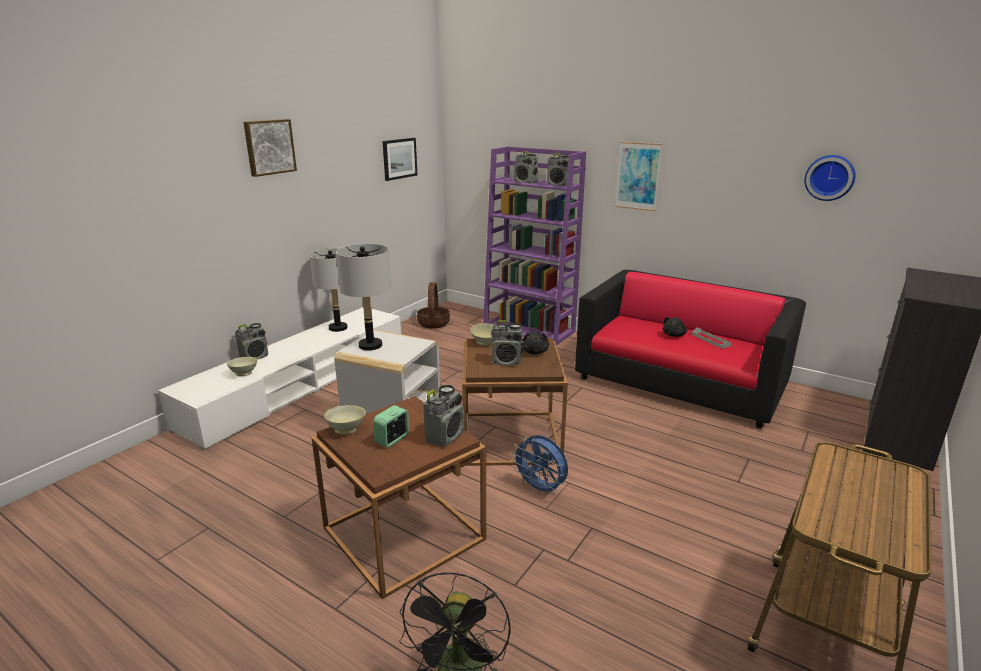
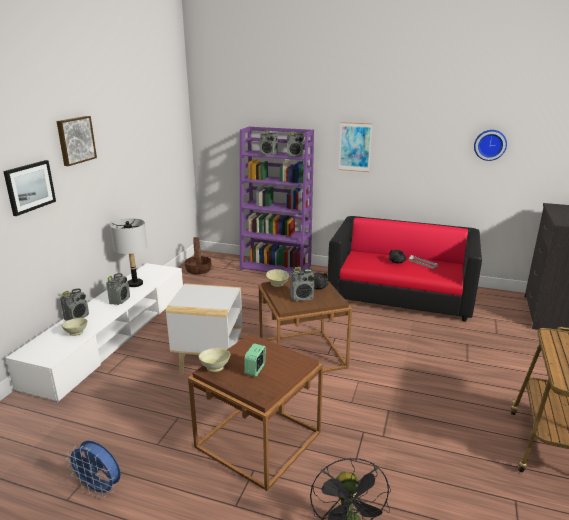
camera: 15 degrees left, 0 degrees up
grey table lamp [336,244,391,350] -> none
picture [383,138,417,181] -> picture moved to [3,160,56,216]
radio [423,385,464,447] -> radio moved to [106,273,130,305]
blue fan [511,435,568,496] -> blue fan moved to [66,441,121,498]

